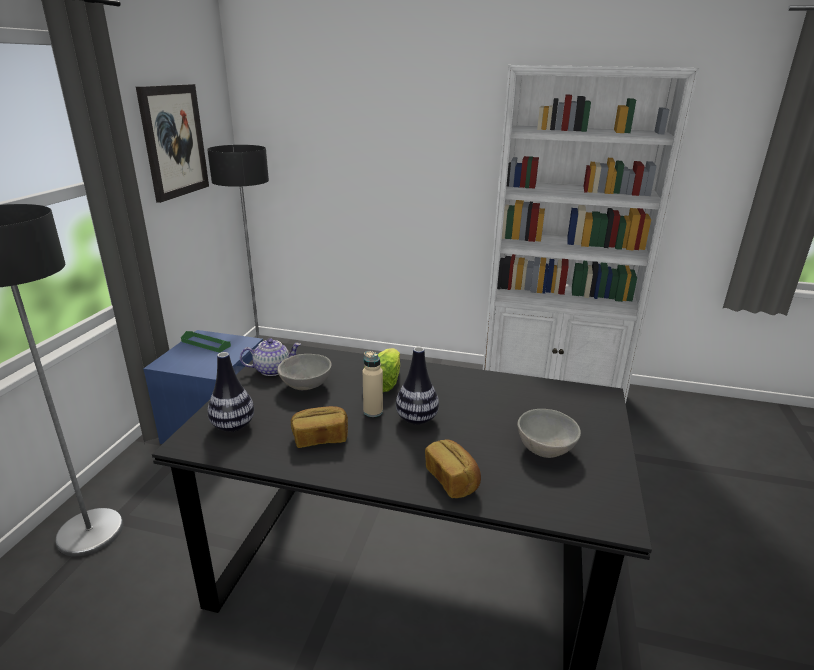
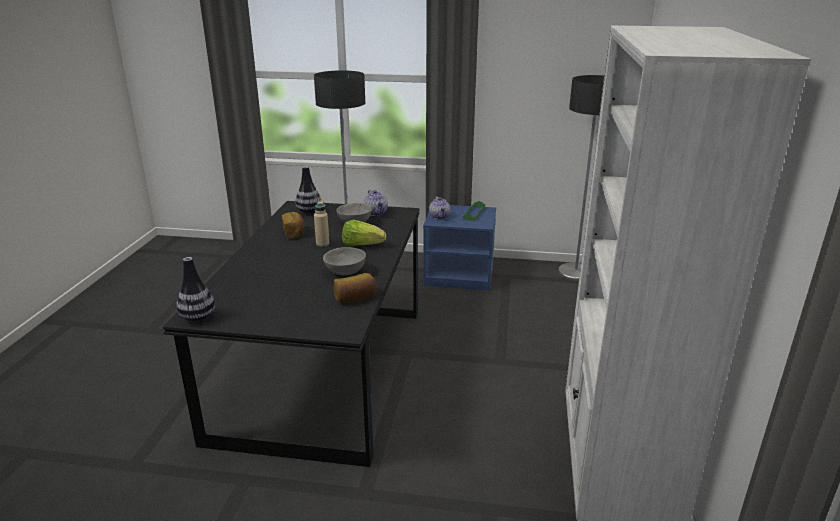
camera: 85 degrees right, 0 degrees up
picture [136,84,209,203] -> none
vase [396,347,439,425] -> vase moved to [176,257,215,323]
bread [425,440,481,498] -> bread moved to [334,273,377,303]
grey bowl [517,409,581,458] -> grey bowl moved to [323,247,366,275]
none -> teapot [429,196,450,219]

